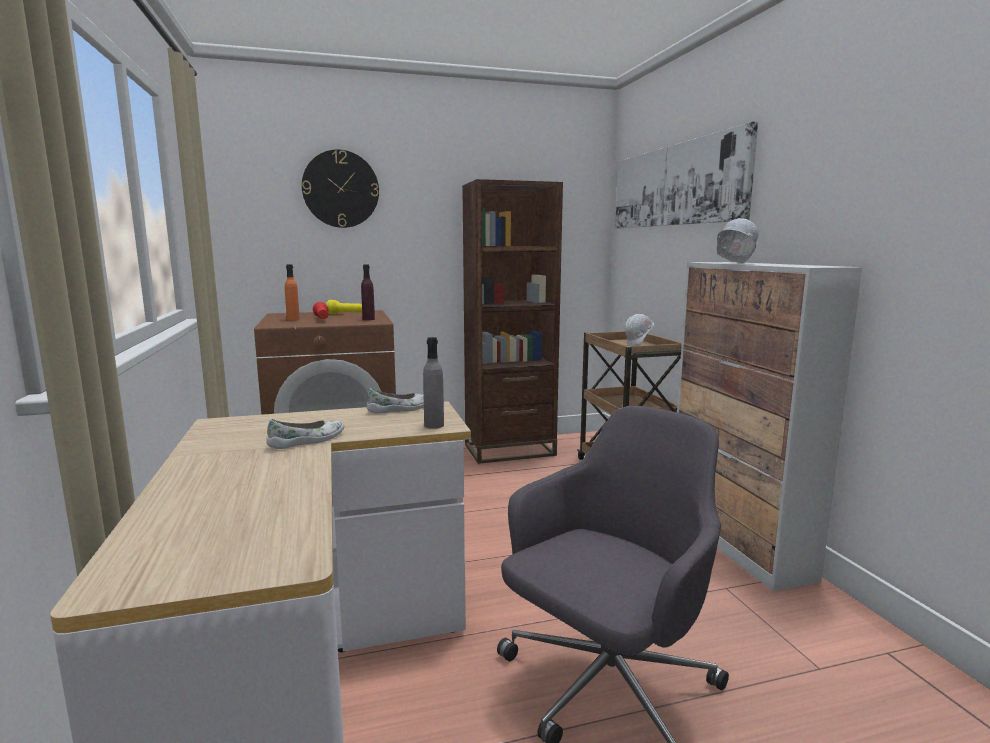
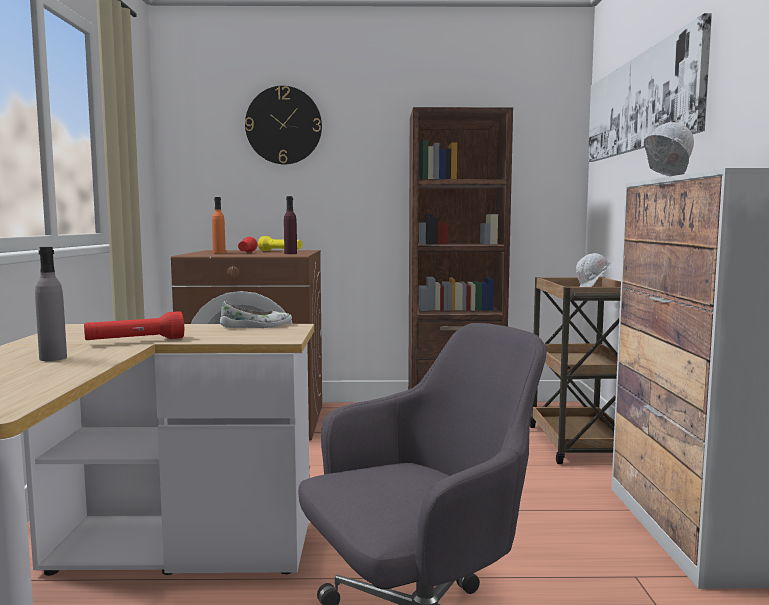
camera: 15 degrees right, 5 degrees down
white shoe [266,419,344,449] -> red flashlight [84,311,184,340]
grey bottle [423,337,444,429] -> grey bottle moved to [35,247,67,361]

